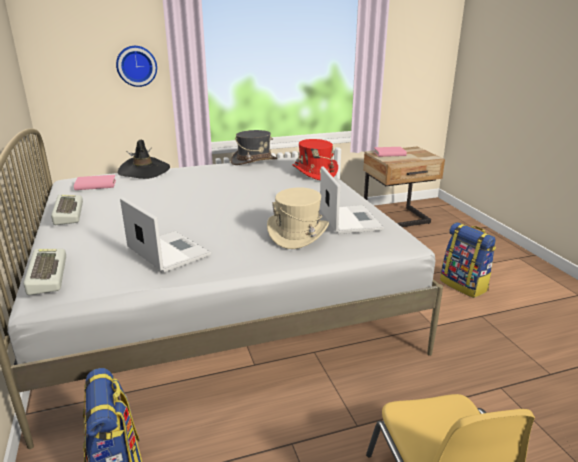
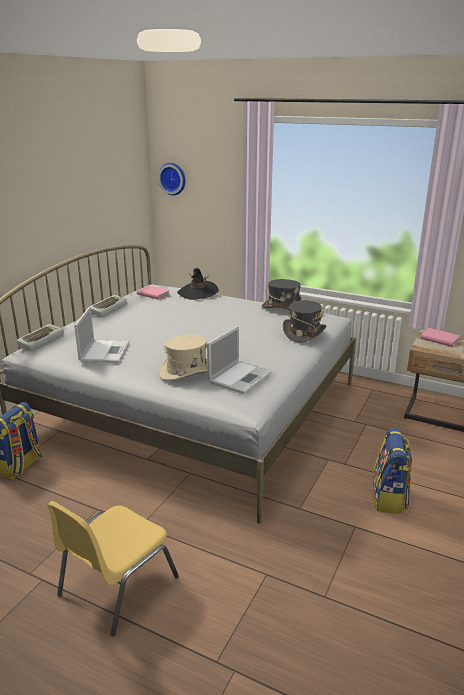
camera: 45 degrees right, 0 degrees up
wall clock [116,46,157,87] -> wall clock moved to [158,163,186,195]
red hat [292,139,338,180] -> grey hat [283,300,326,342]

